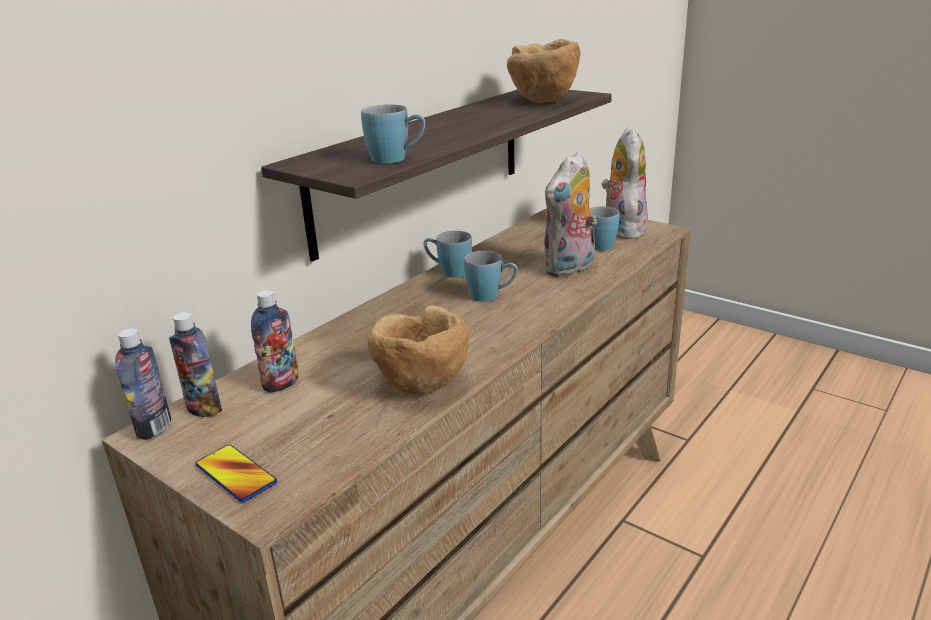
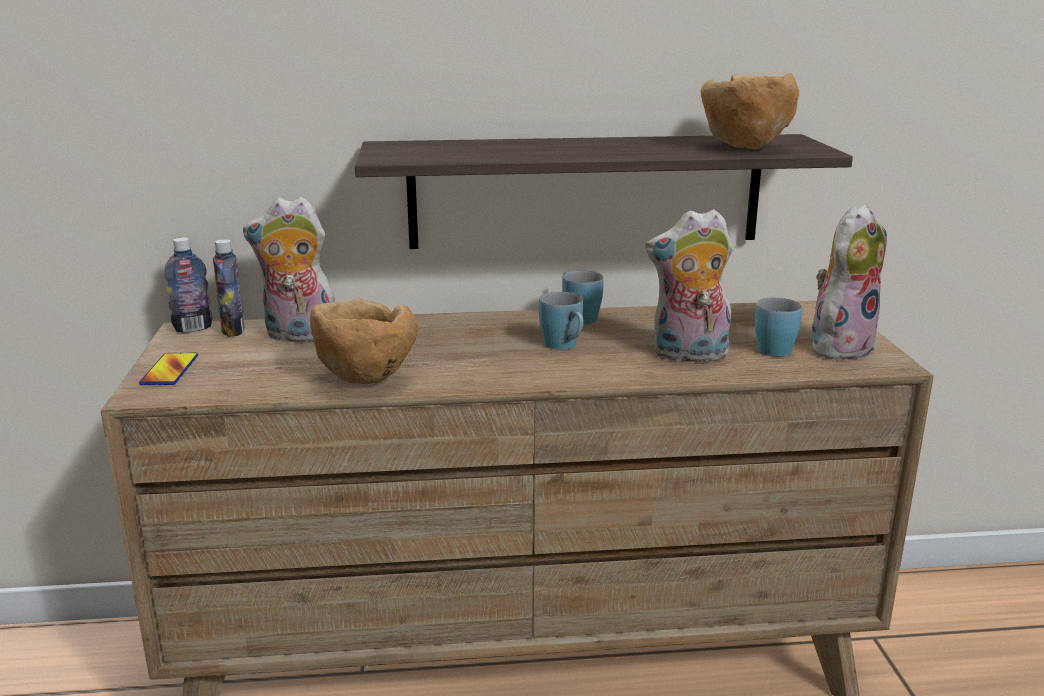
camera: 45 degrees right, 5 degrees down
bottle [251,290,299,393] -> plush toy [243,197,335,342]
blue mug [361,105,425,164] -> none

